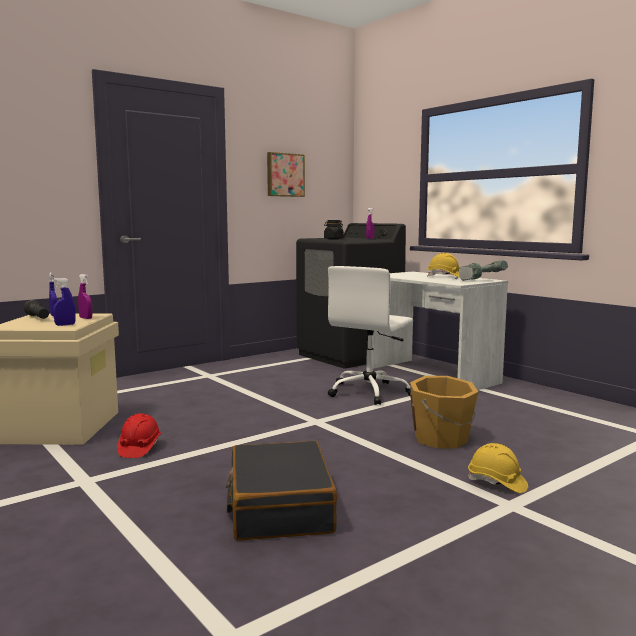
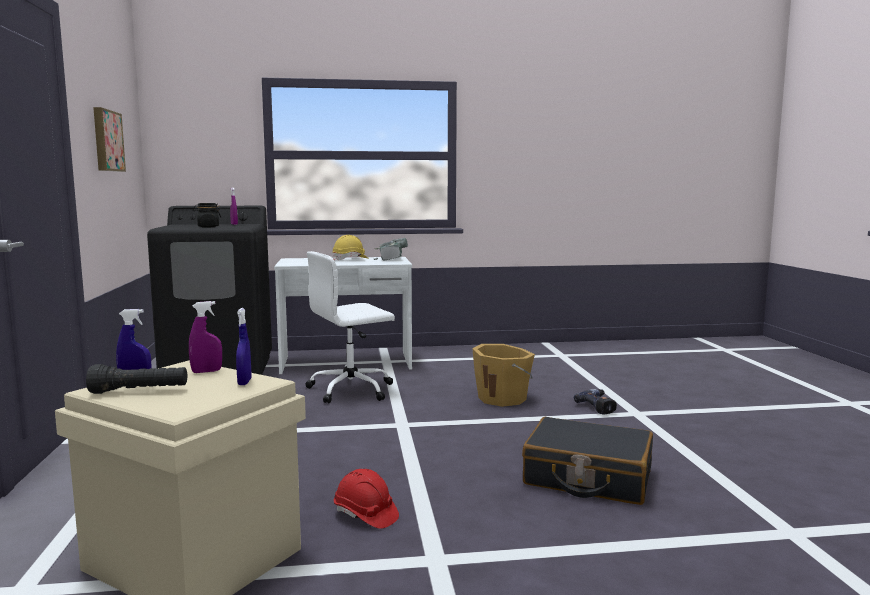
camera: 60 degrees left, 0 degrees up
white office chair [328,266,413,405] -> white office chair turned 90 degrees clockwise [306,251,395,403]
yellow hard hat [468,443,528,493] -> power drill [574,389,617,415]

